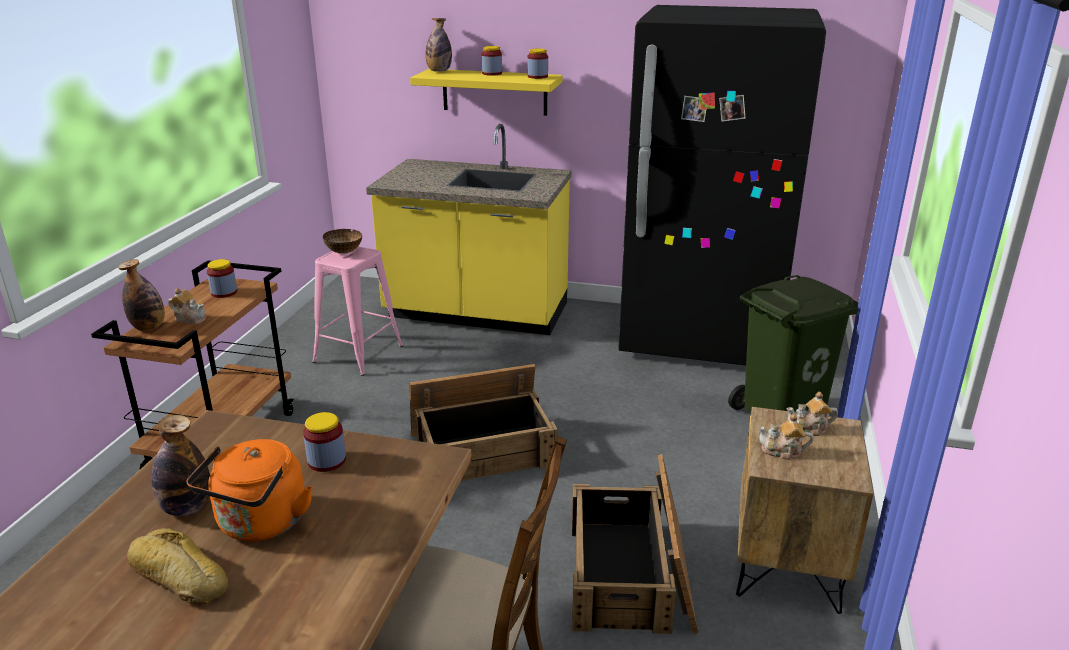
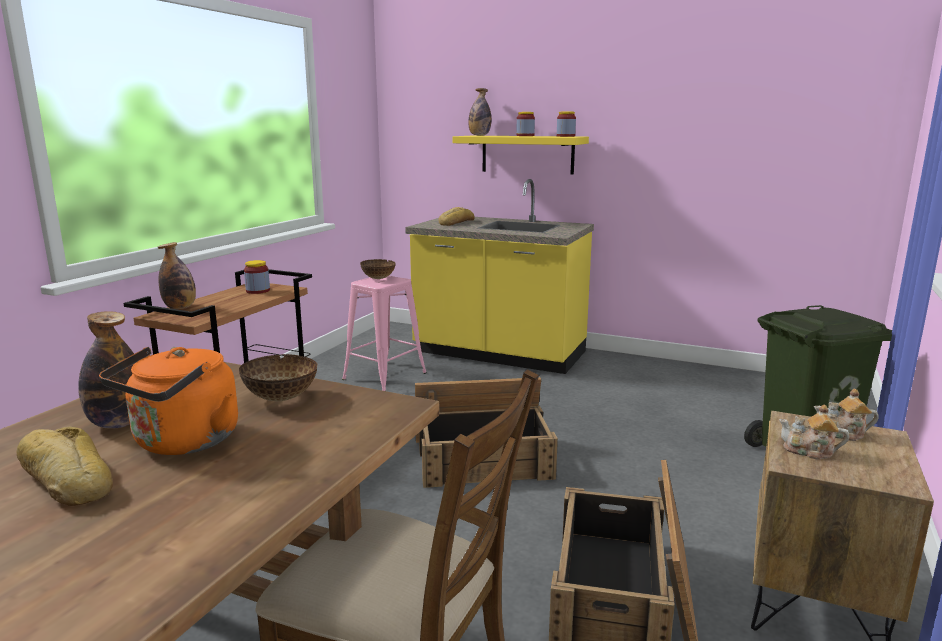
camera: 10 degrees right, 10 degrees down
teapot [168,288,206,325] -> none
jar [303,412,346,472] -> bowl [239,354,317,401]
black fridge [618,5,826,365] -> none
none -> bread [438,207,475,226]

